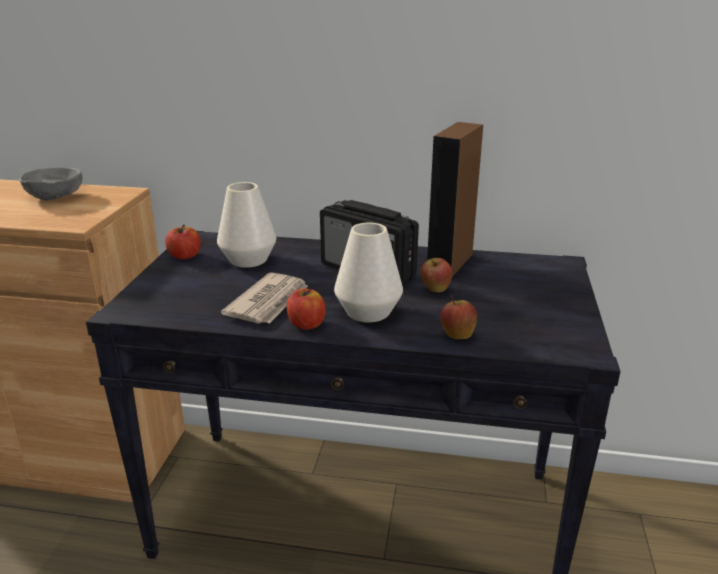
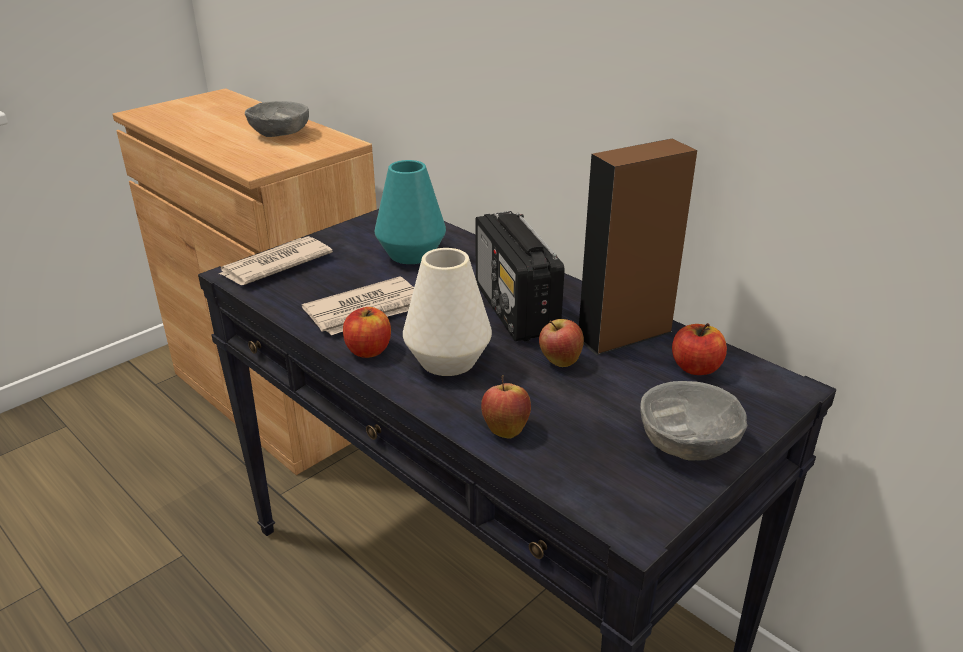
camera: 35 degrees right, 5 degrees up
apple [165,224,201,260] -> apple moved to [672,323,727,375]
white vase [217,182,276,268] -> turquoise vase [375,160,446,264]
none -> newspaper [217,236,333,285]
none -> grey bowl [640,381,747,461]

